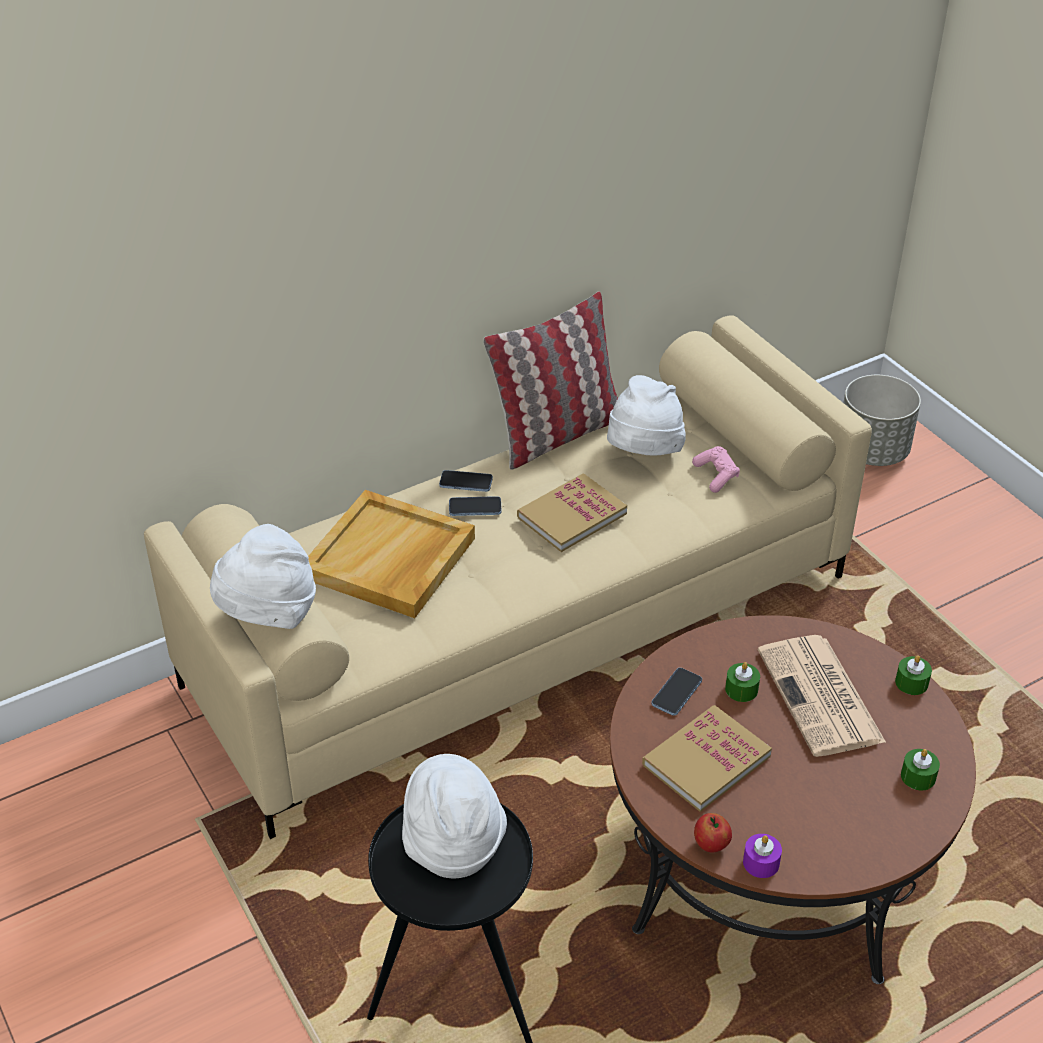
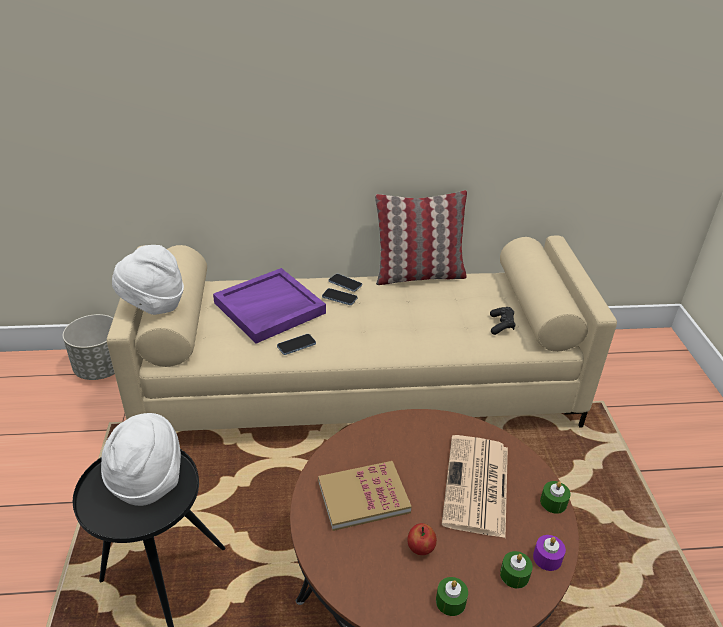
camera: 25 degrees right, 5 degrees down
beige tray [308,490,475,618] -> purple tray [213,268,326,344]
book [517,473,627,552] -> none
white hat [607,375,686,455] -> none
phone [651,668,702,716] -> phone moved to [277,334,316,355]
pink game controller [692,446,740,493] -> black game controller [490,307,516,335]
apple [694,813,732,853] -> apple moved to [407,523,437,555]
green candle [725,662,760,702] -> green candle moved to [436,577,468,616]
purple candle [743,834,782,878] -> purple candle moved to [533,535,566,571]
grey planter [843,375,921,466] -> grey planter moved to [63,314,115,380]

